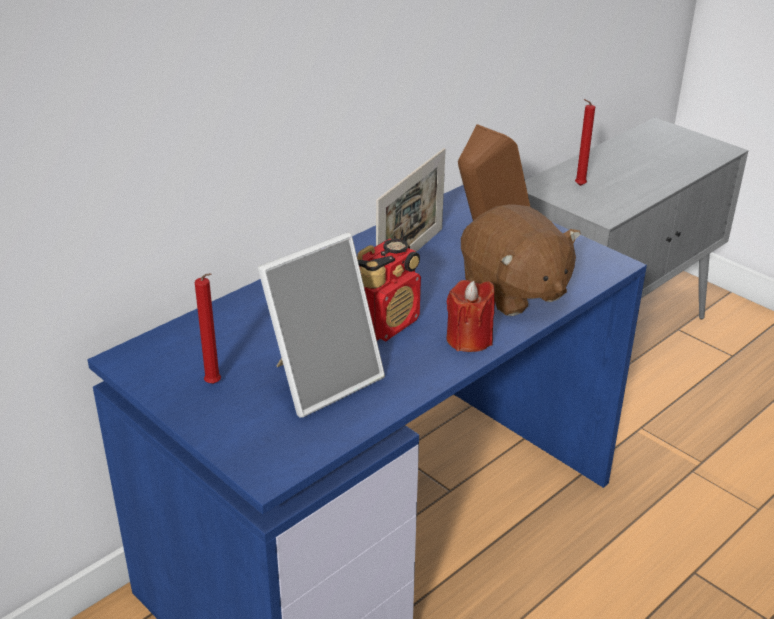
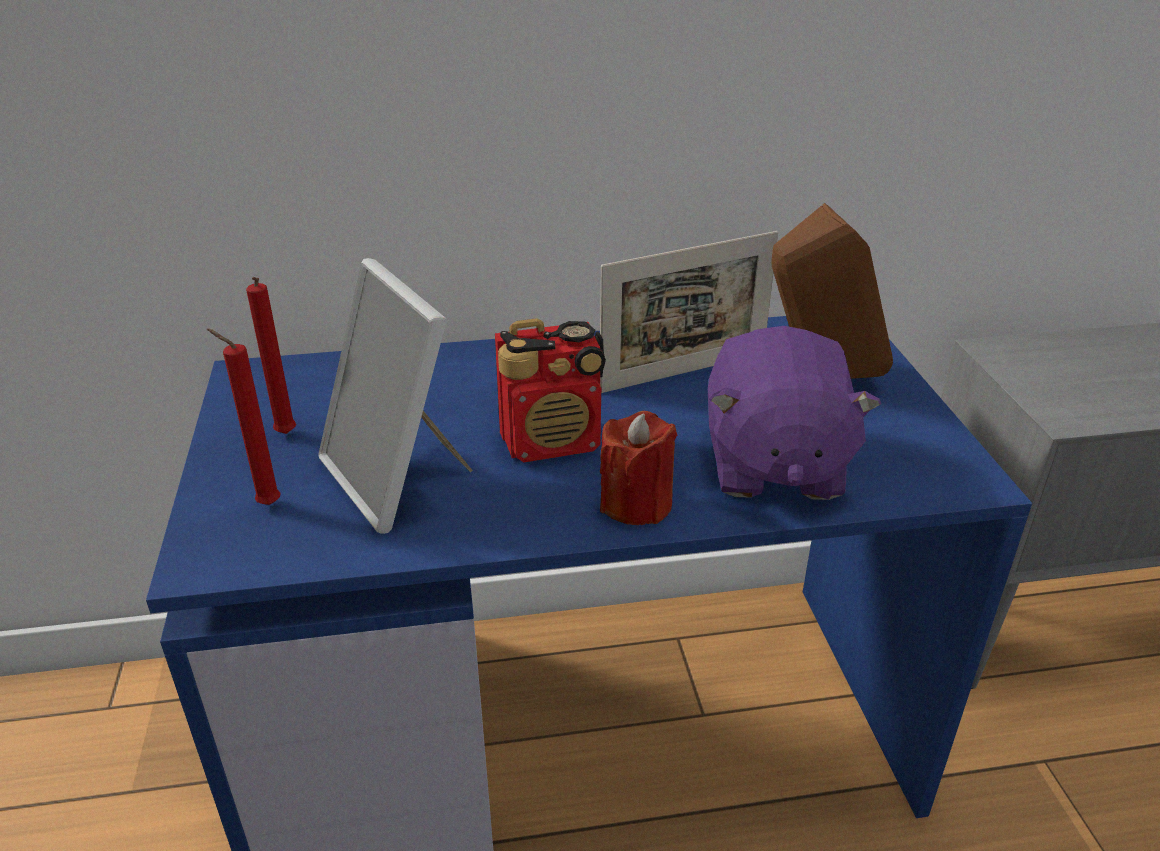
camera: 35 degrees right, 0 degrees up
picture frame [258,233,385,418] -> picture frame turned 60 degrees clockwise [318,258,473,534]
brown plush toy [461,204,581,316] -> purple plush toy [708,326,881,500]
red candle [575,99,595,186] -> red candle moved to [207,329,281,505]

